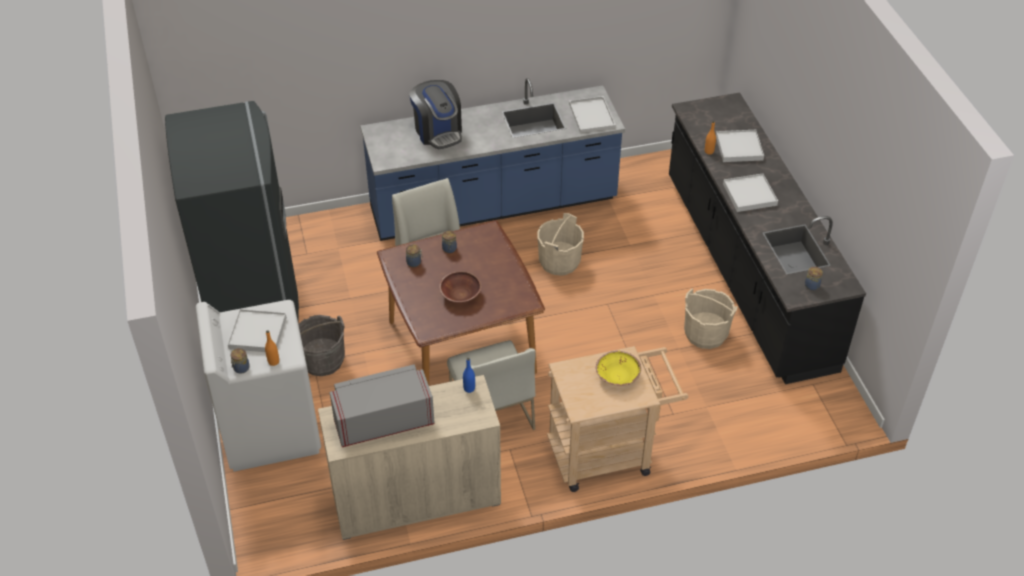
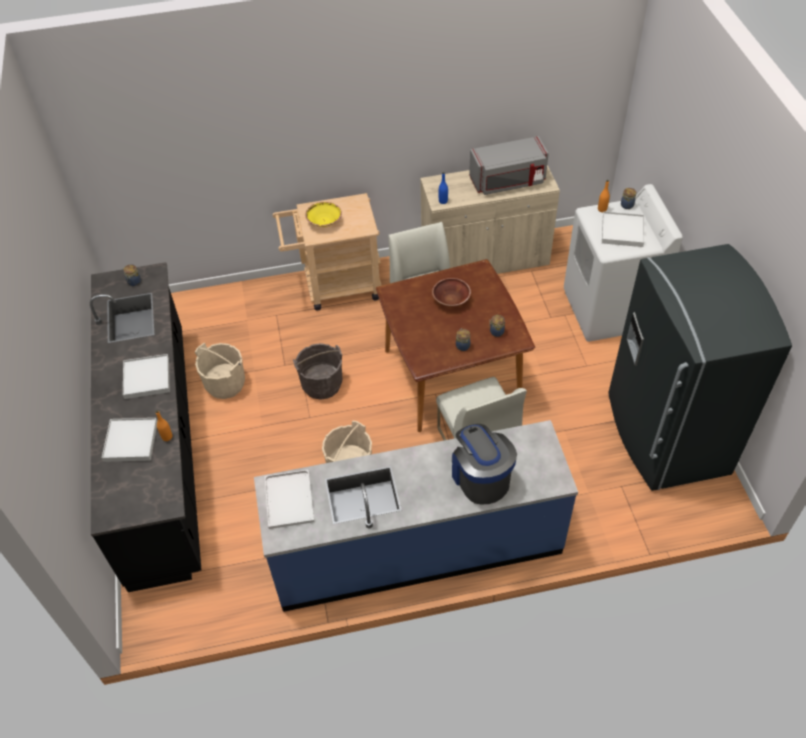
camera: 175 degrees left, 5 degrees up
grey bucket [298,315,345,376] -> grey bucket moved to [293,343,342,400]

